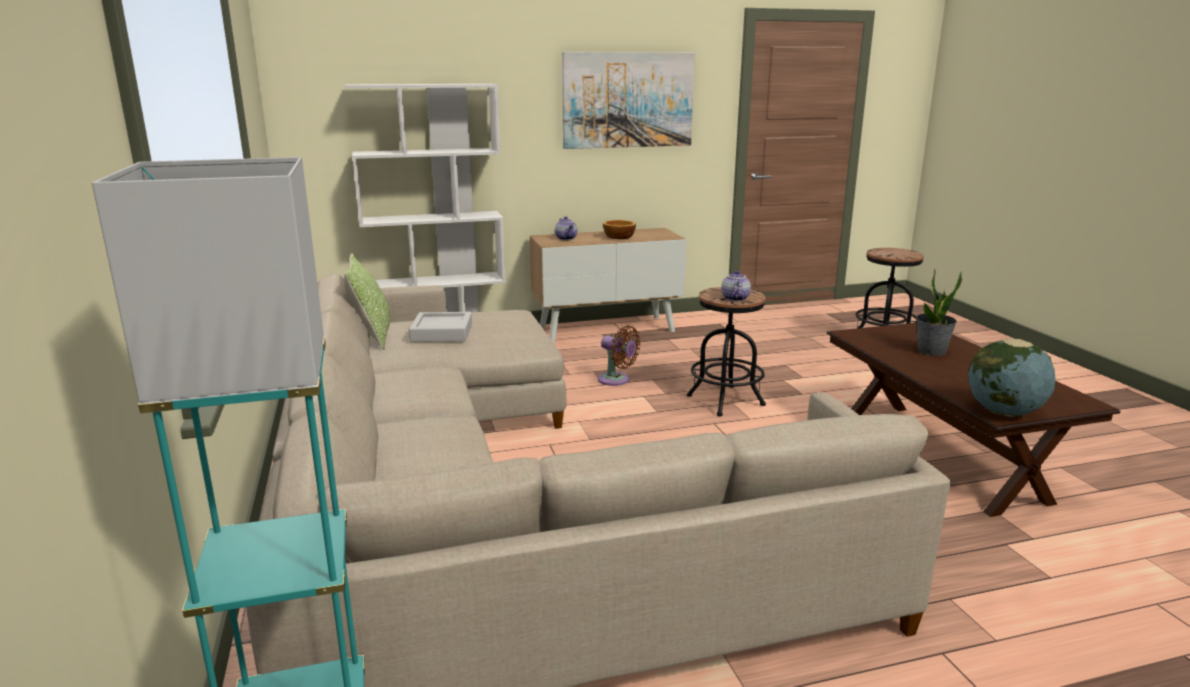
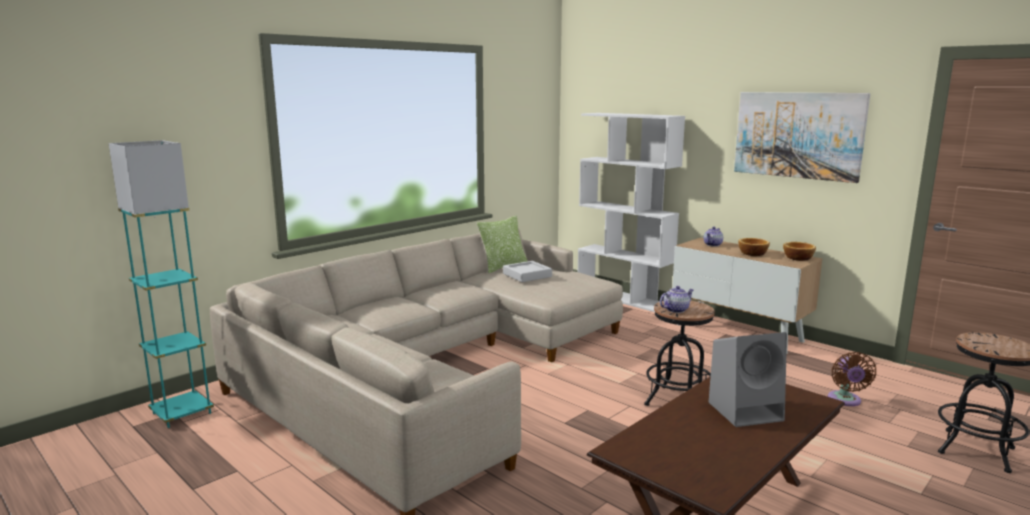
camera: 60 degrees right, 5 degrees down
brown fan [598,325,641,386] -> brown fan moved to [828,352,876,406]
potted plant [916,269,962,356] -> grey speaker [709,332,787,427]
globe [968,338,1056,417] -> none
none -> bowl [783,242,816,261]

